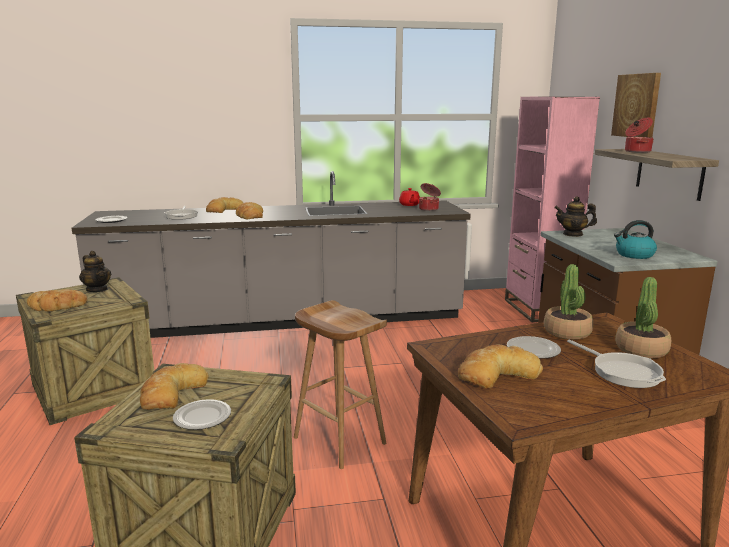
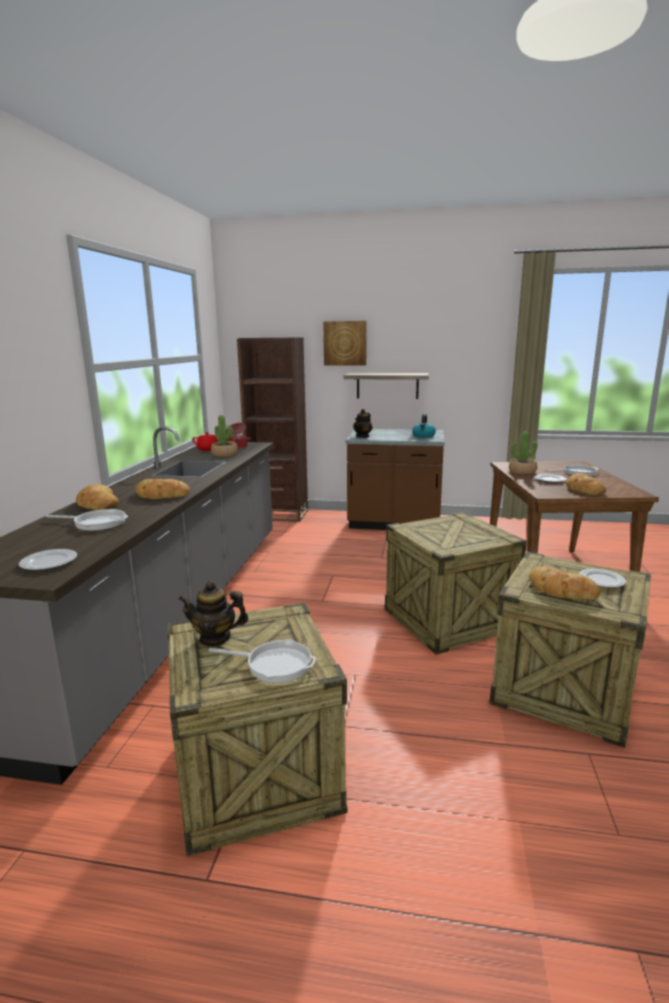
camera: 70 degrees left, 0 degrees up
bread [27,289,87,311] -> frying pan [209,639,316,683]
teapot [79,251,111,292] -> teapot turned 150 degrees counterclockwise [179,581,249,647]
brown stool [294,300,387,469] -> crate [385,512,527,655]
pink bookcase [505,97,600,322] -> brown bookcase [237,337,308,522]
potted plant [615,277,671,358] -> potted plant moved to [211,415,238,457]
cooking pot [625,118,654,153] -> none

